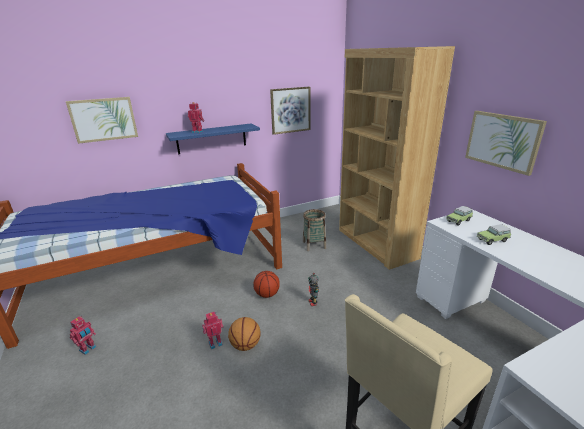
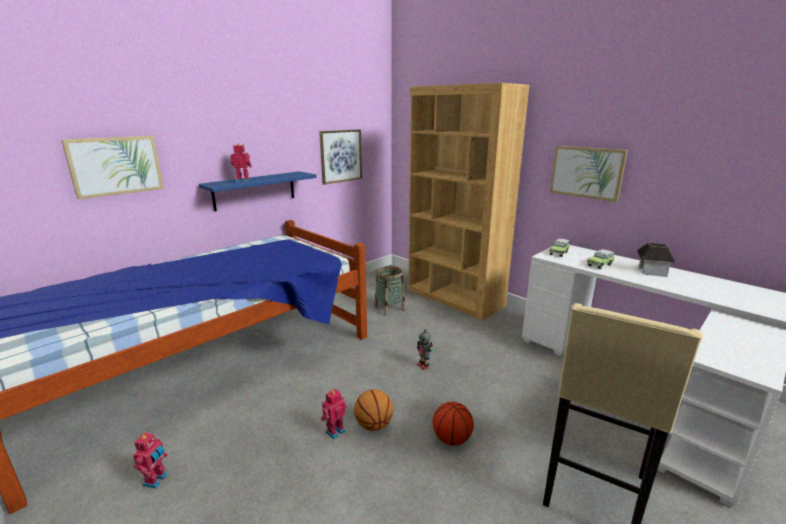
camera: 20 degrees left, 5 degrees down
basketball [253,271,280,298] -> basketball moved to [433,402,474,445]
none -> toy house [637,243,675,277]

